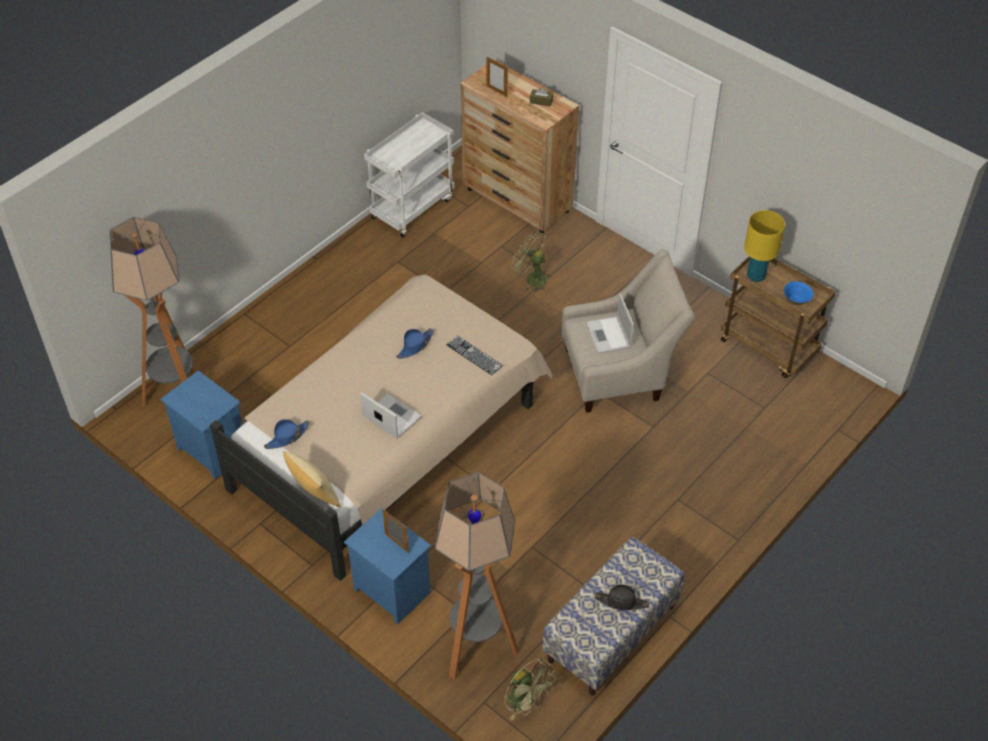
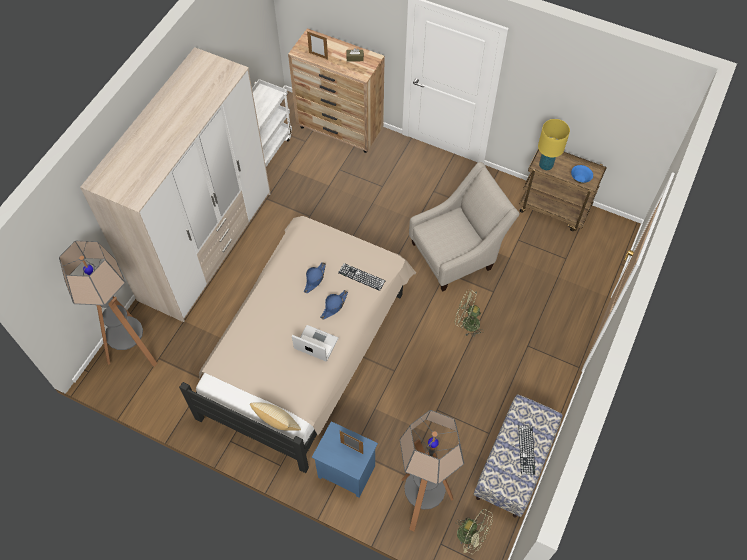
camera: 15 degrees left, 10 degrees up
blue nightstand [160,370,241,479] -> none
blue hat [264,419,310,449] -> blue hat moved to [320,290,348,320]
green fan [512,230,548,292] -> green fan moved to [455,289,484,337]
laptop [586,294,634,354] -> none
black hat [595,585,650,610] -> keyboard [518,425,535,475]
none -> wardrobe [80,47,271,322]

